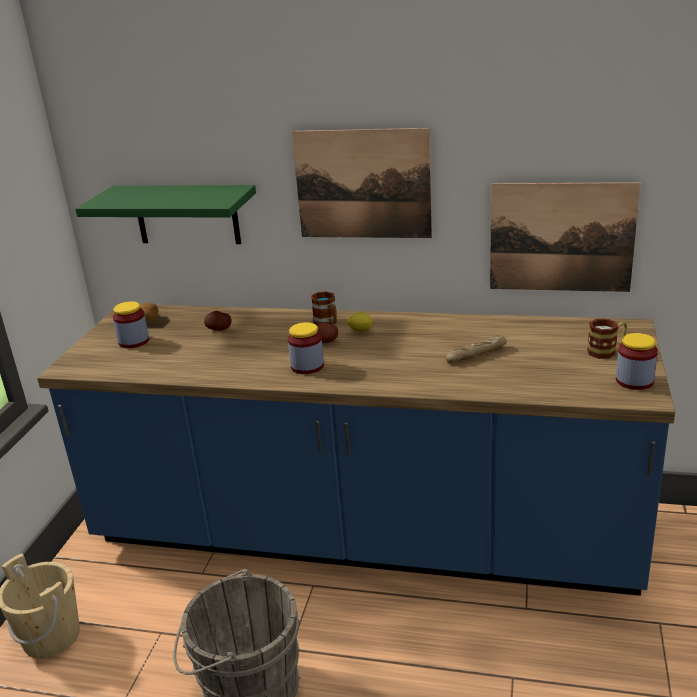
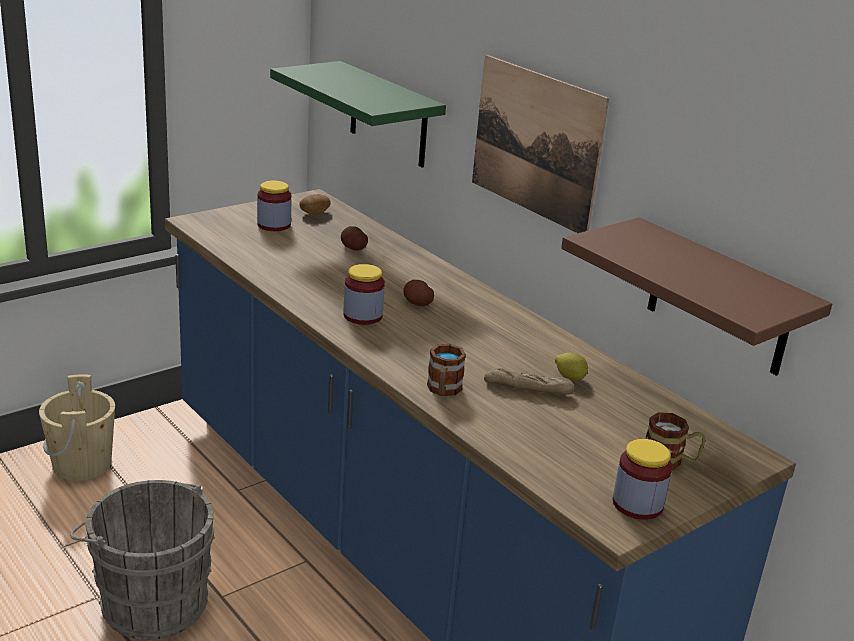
camera: 35 degrees right, 0 degrees up
mug [311,291,337,325] -> mug moved to [427,344,466,396]
lemon [347,312,374,332] -> lemon moved to [555,353,588,380]
picture [490,182,640,292] -> brown shelf [561,217,832,376]

